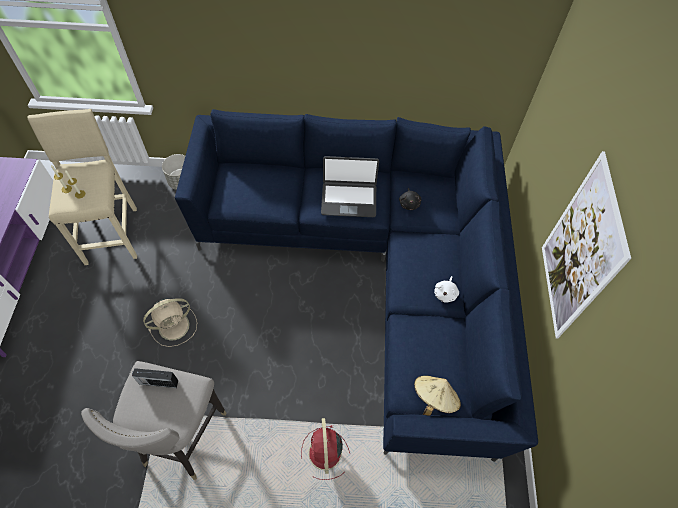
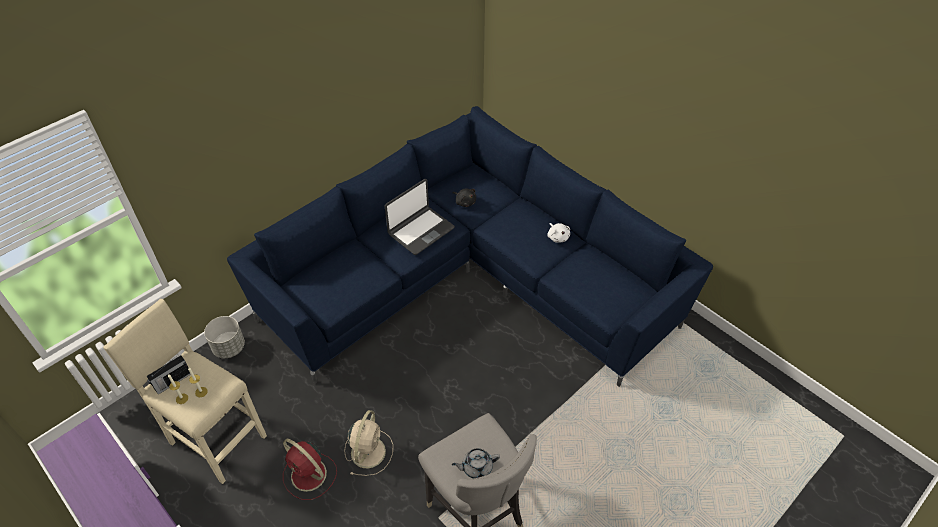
camera: 45 degrees left, 10 degrees down
radio [132,368,178,388] -> radio moved to [147,356,191,395]
red fan [301,418,350,480] -> red fan moved to [283,439,337,500]
beige hat [414,375,461,415] -> none
picture [542,151,631,339] -> none
none -> grey teapot [452,448,500,478]

